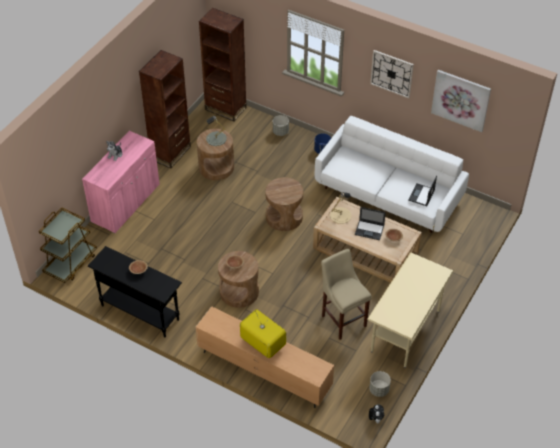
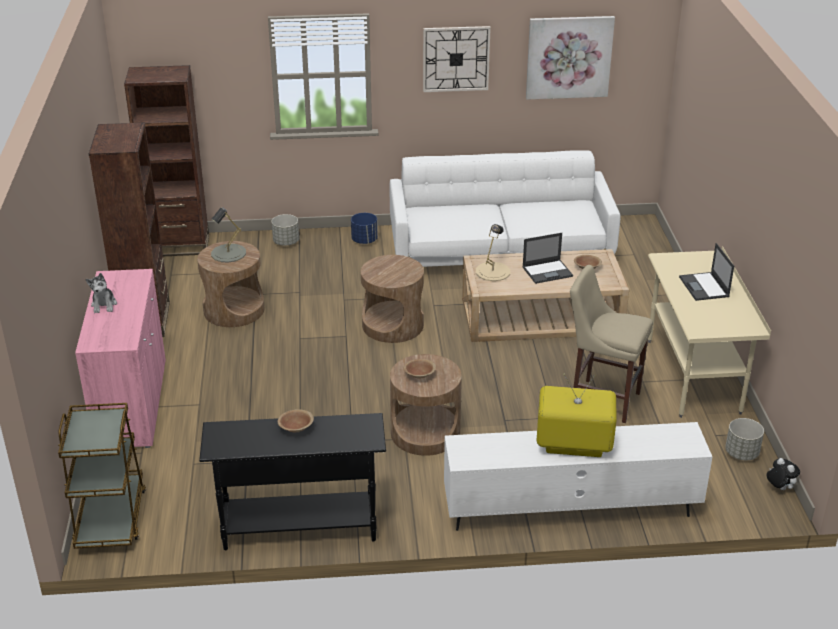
camera: 35 degrees left, 15 degrees down
brown tv stand [196,306,334,408] -> white tv stand [444,422,712,531]
laptop [408,176,437,206] -> laptop moved to [679,243,734,301]

